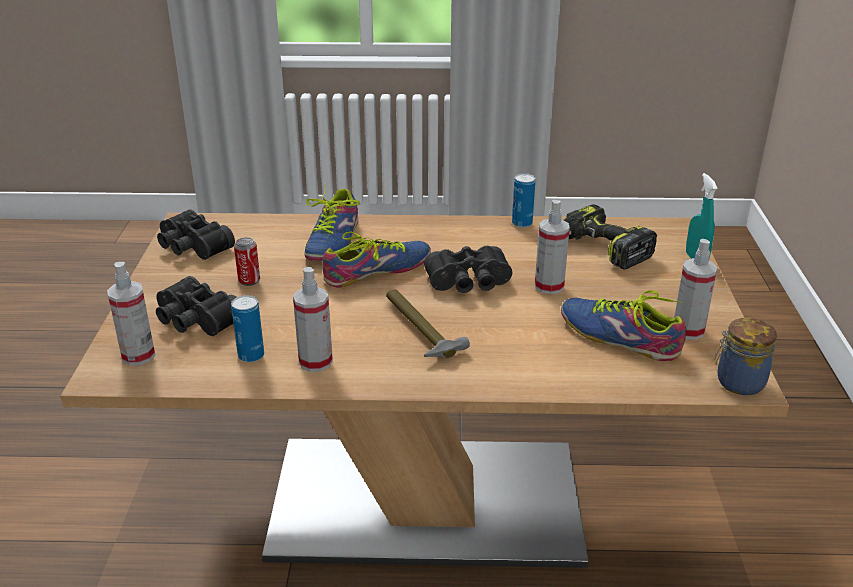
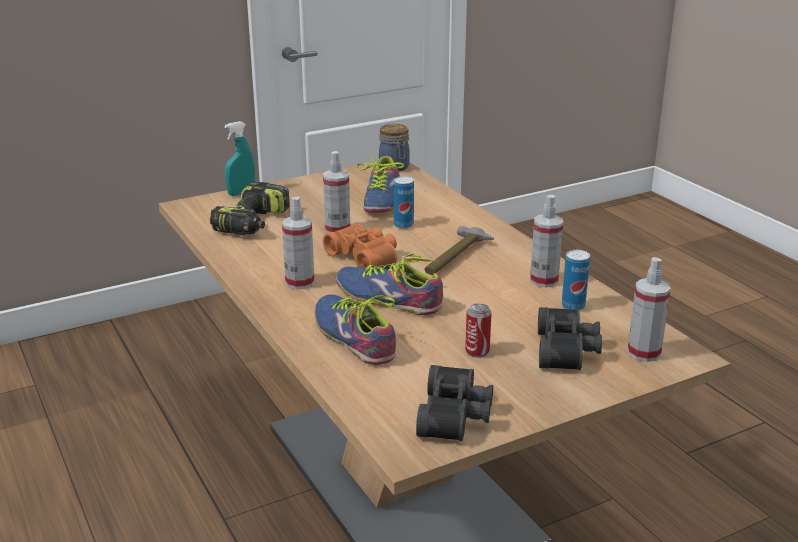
camera: 120 degrees left, 5 degrees down
shoe [304,184,360,261] -> shoe turned 105 degrees counterclockwise [315,295,398,365]
black binoculars [424,246,512,293] -> orange binoculars [323,224,397,267]
can [512,173,535,228] -> can moved to [394,176,414,229]
spray bottle [674,239,718,340] -> spray bottle moved to [282,197,314,290]

